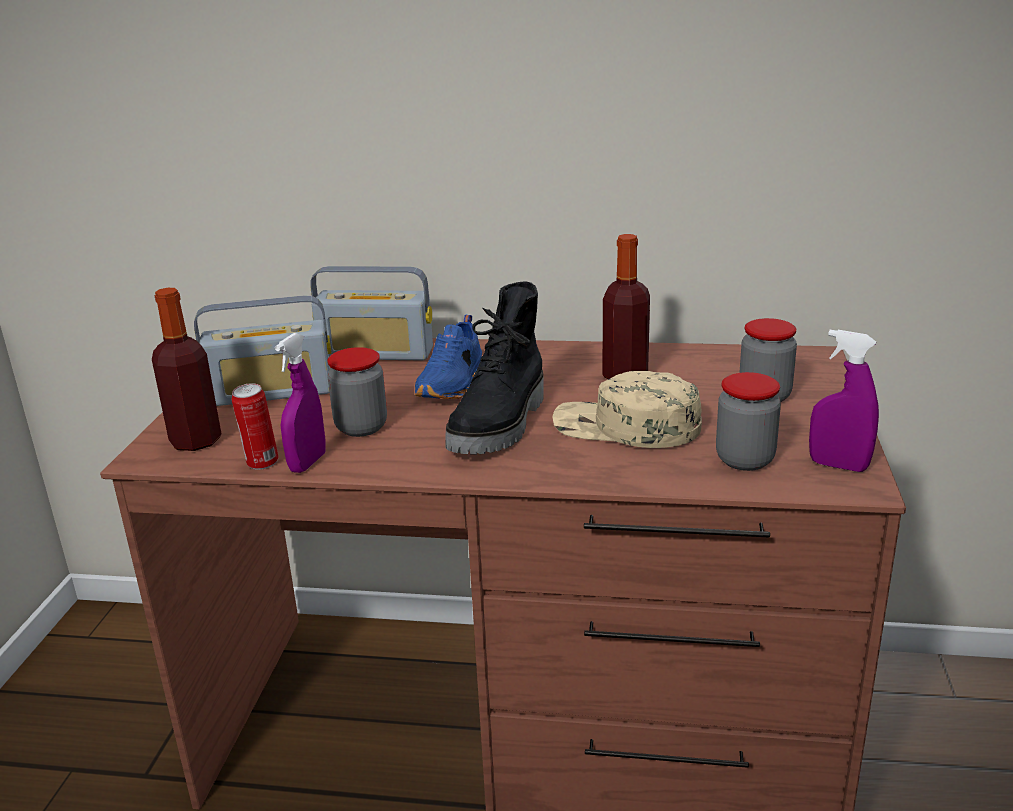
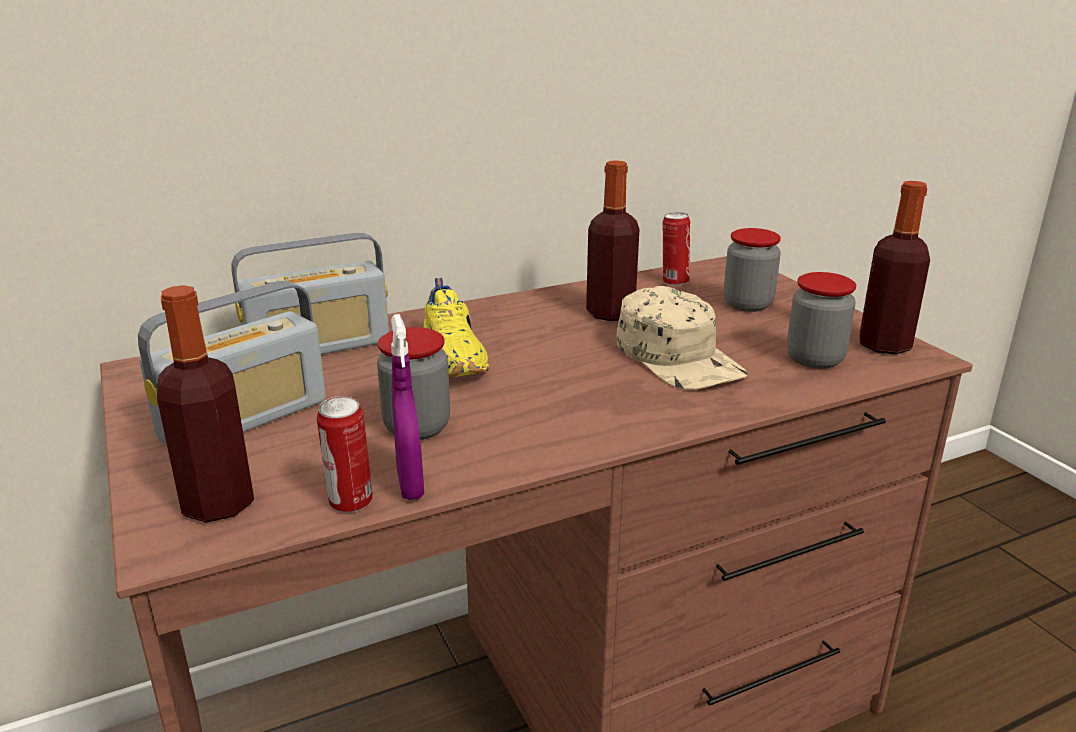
camera: 35 degrees left, 0 degrees up
blue shoe [415,315,482,399] -> yellow shoe [424,278,489,378]
black boot [445,282,544,454] -> none
beige cap [552,371,702,448] -> beige cap turned 105 degrees counterclockwise [617,286,747,390]
purple spray bottle [809,330,879,472] -> bottle [859,181,930,354]
none -> can [663,212,690,286]

